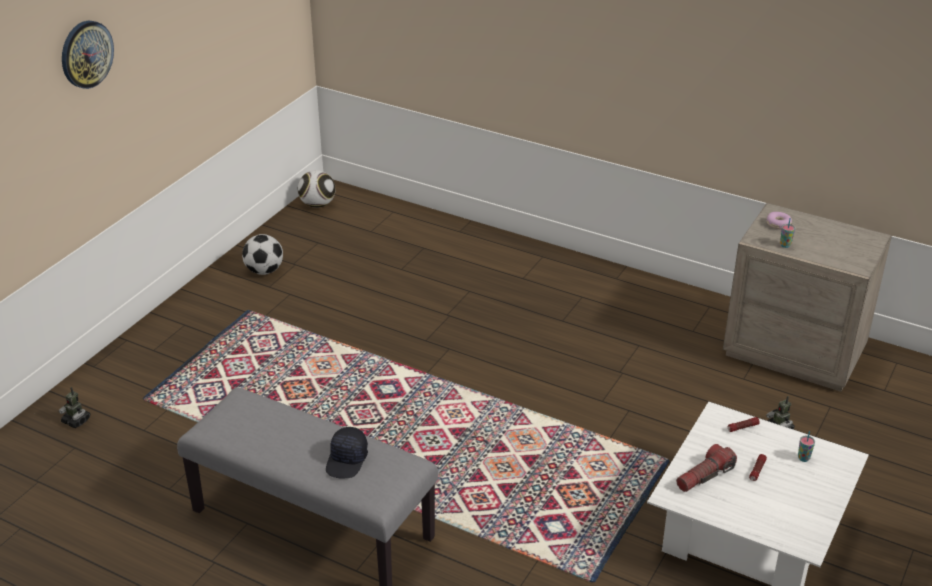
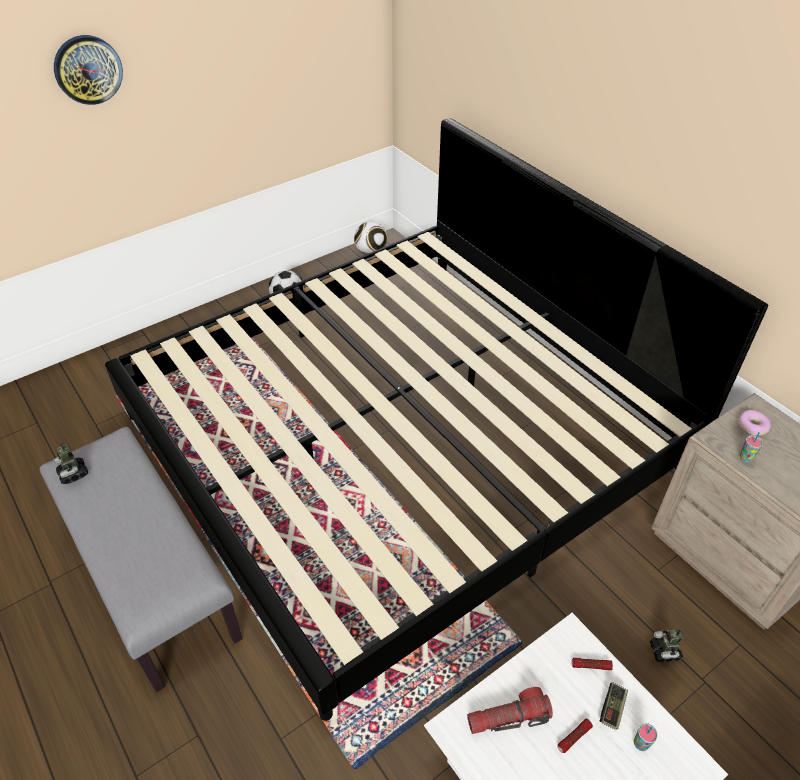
camera: 25 degrees right, 10 degrees up
toy robot [59,387,90,428] -> toy robot moved to [54,442,88,484]
black cap [326,427,368,479] -> none
none -> bed [105,118,768,721]
none -> game controller [600,682,628,730]

